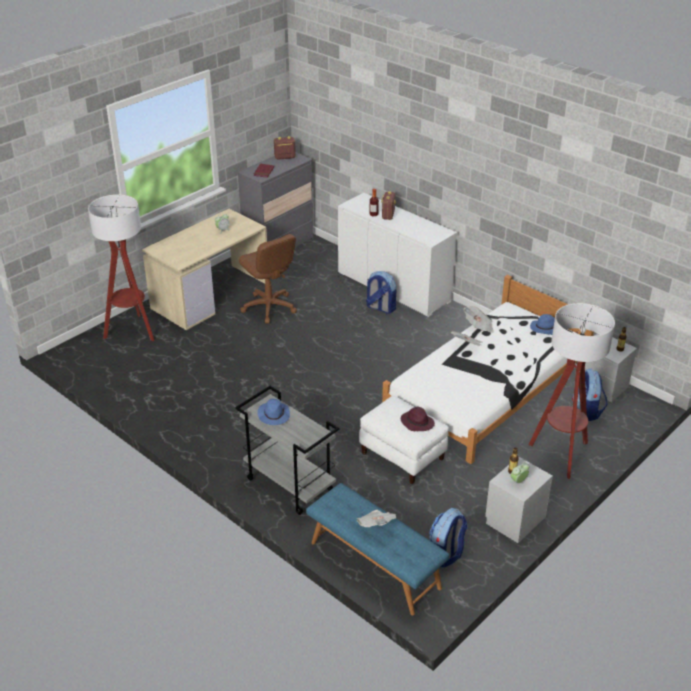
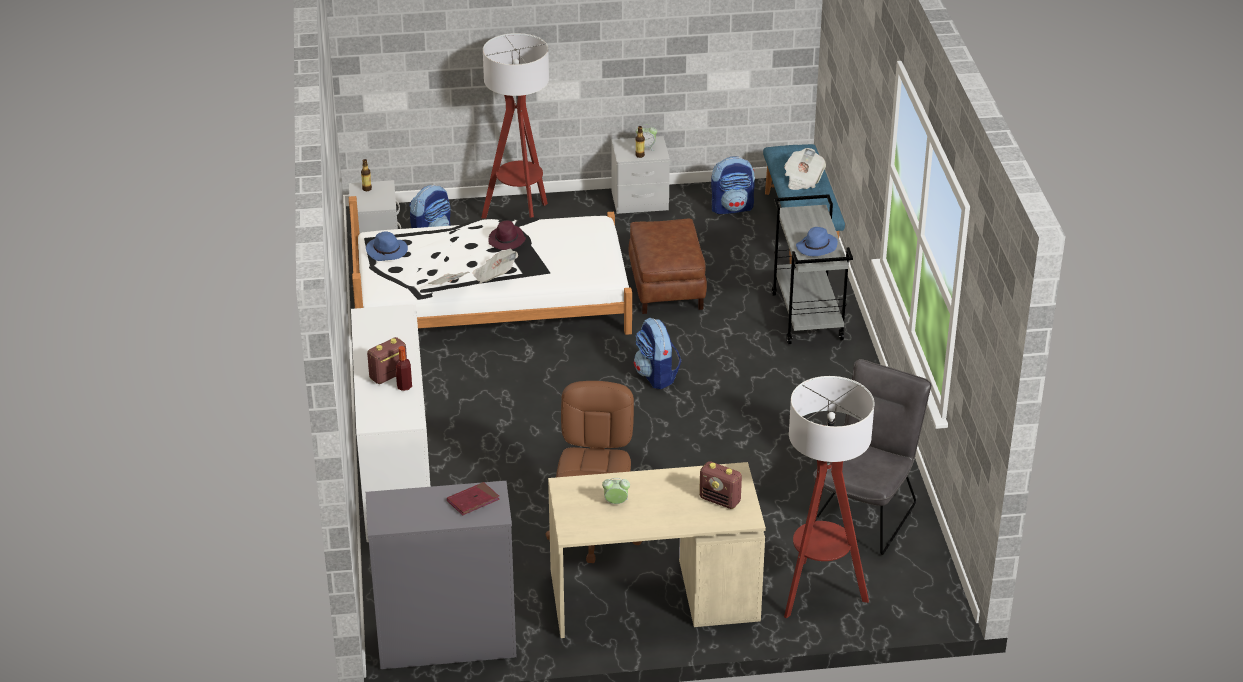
camera: 140 degrees left, 0 degrees up
radio [274,136,296,160] -> radio moved to [699,461,742,509]
white ottoman [359,396,449,484] -> brown ottoman [629,219,707,314]
backpack [366,271,396,314] -> backpack moved to [634,317,681,389]
purple hat [401,407,435,431] -> purple hat moved to [489,220,526,250]
none -> grey chair [813,359,932,555]

